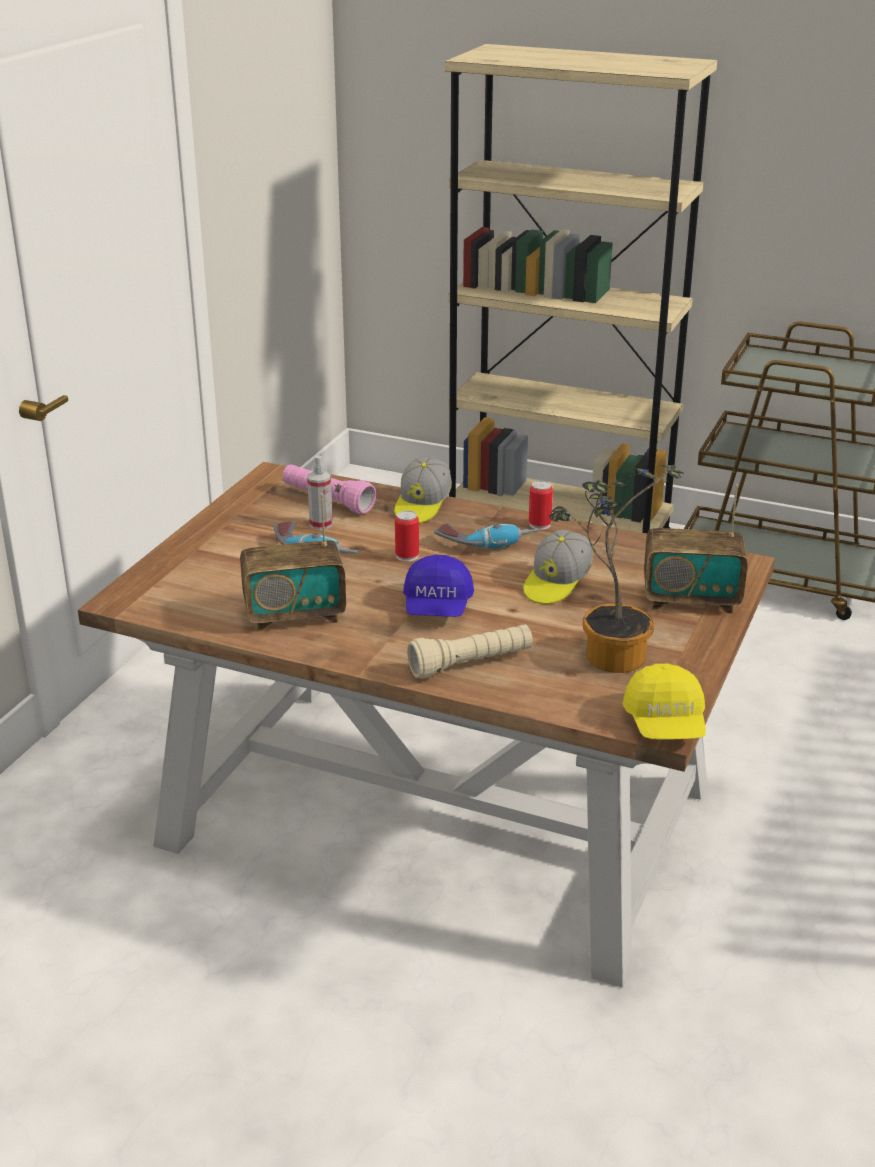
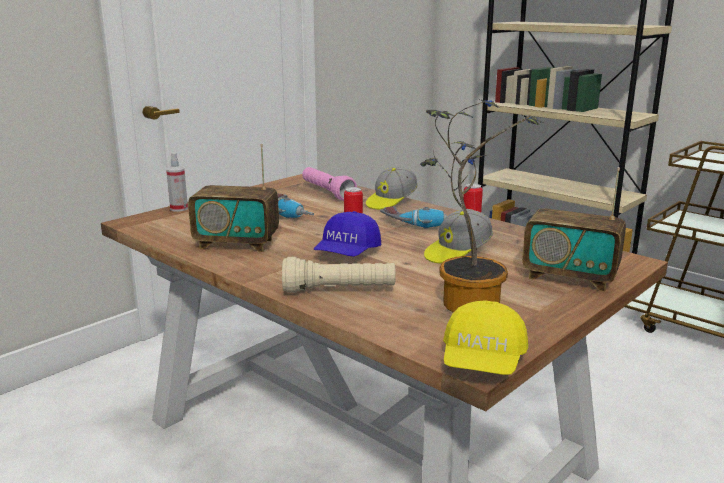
camera: 20 degrees right, 10 degrees down
spray bottle [307,455,333,530] -> spray bottle moved to [166,152,188,212]

